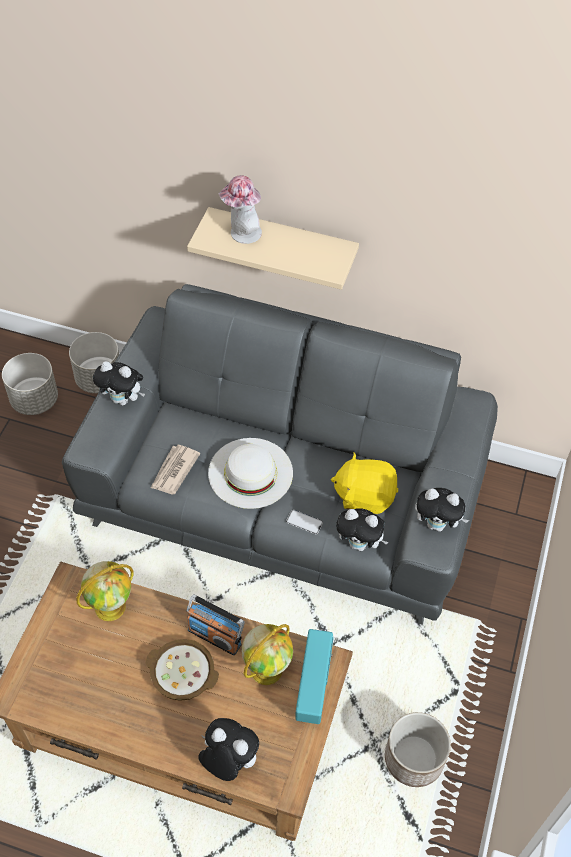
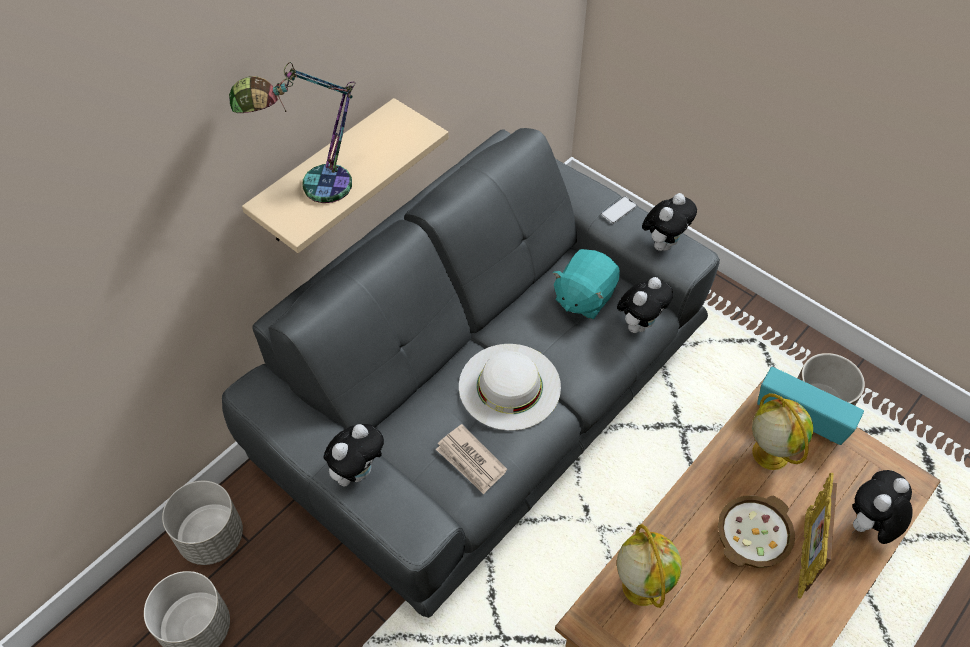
camera: 65 degrees left, 0 degrees up
radio [187,594,245,656] -> none
hat [218,175,262,244] -> table lamp [229,62,356,203]
phone [286,510,323,534] -> phone moved to [601,196,637,224]
yellow plush toy [331,452,398,514] -> turquoise plush toy [553,249,620,319]
none -> picture frame [797,473,837,599]

